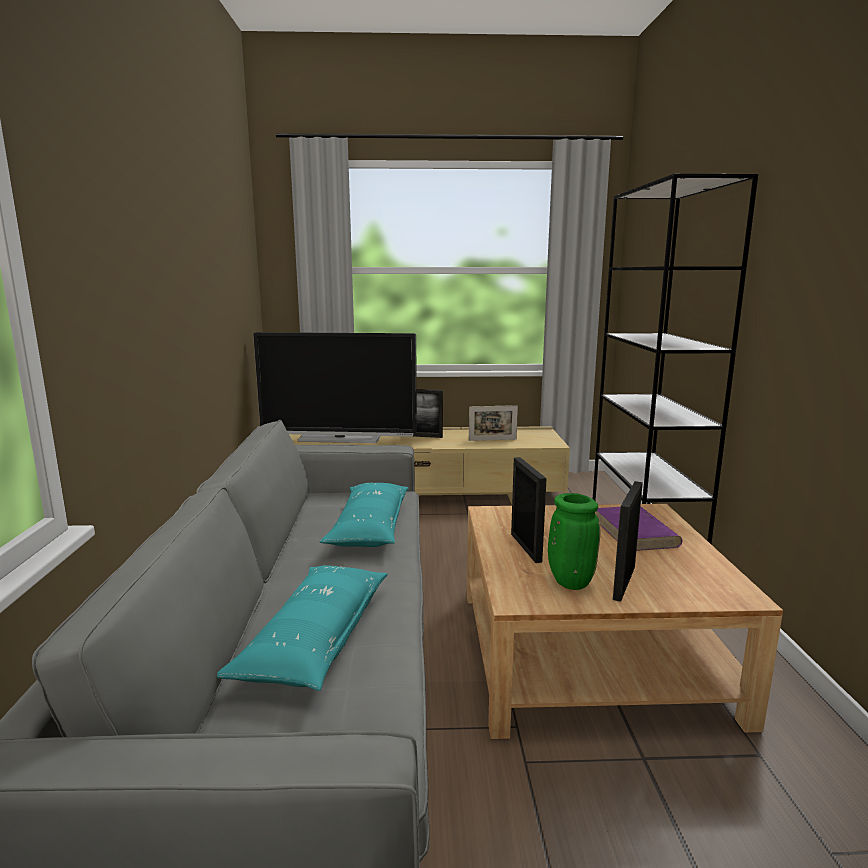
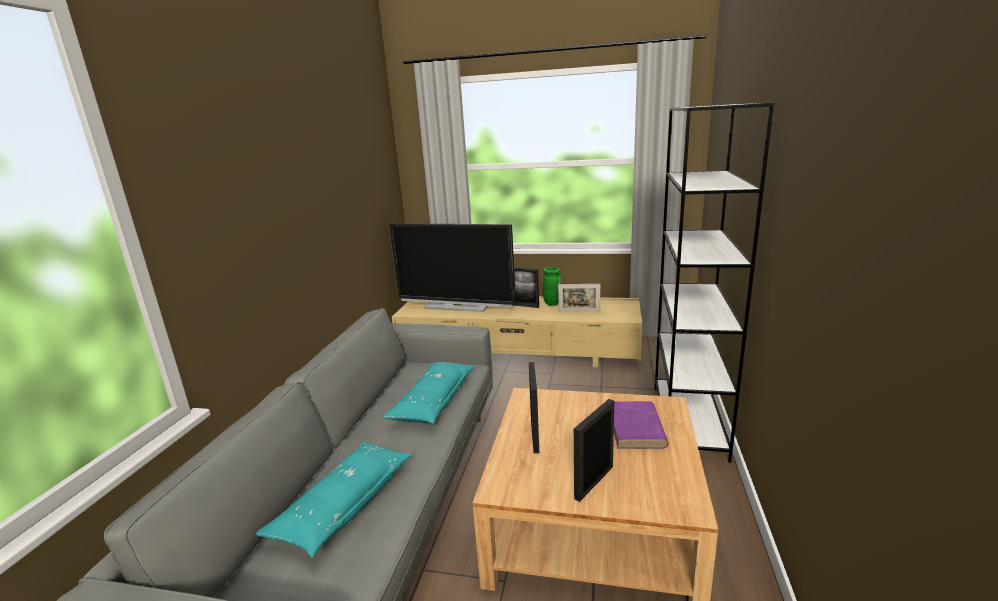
camera: 15 degrees right, 5 degrees up
green vase [548,493,600,590] -> green vase moved to [543,267,561,306]

